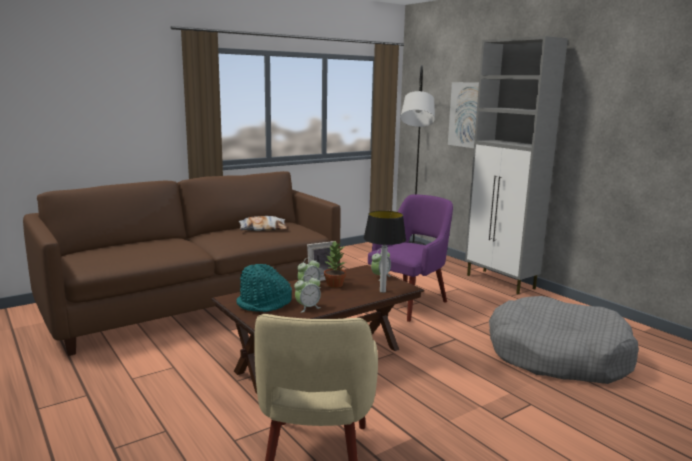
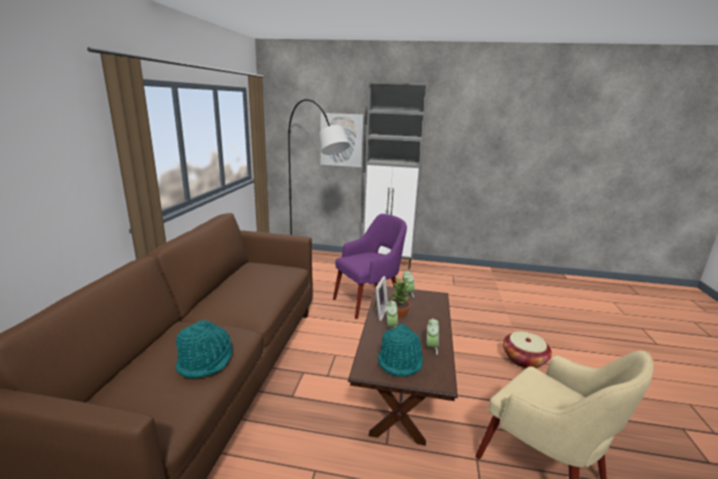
camera: 45 degrees left, 5 degrees up
pillow [239,216,287,231] -> none
table lamp [364,211,406,293] -> none
purple armchair [368,195,453,322] -> purple armchair turned 60 degrees clockwise [333,214,407,319]
grey dog bed [489,296,639,384] -> none
none -> turquoise hat [175,320,233,378]
none -> basket [503,331,552,368]

